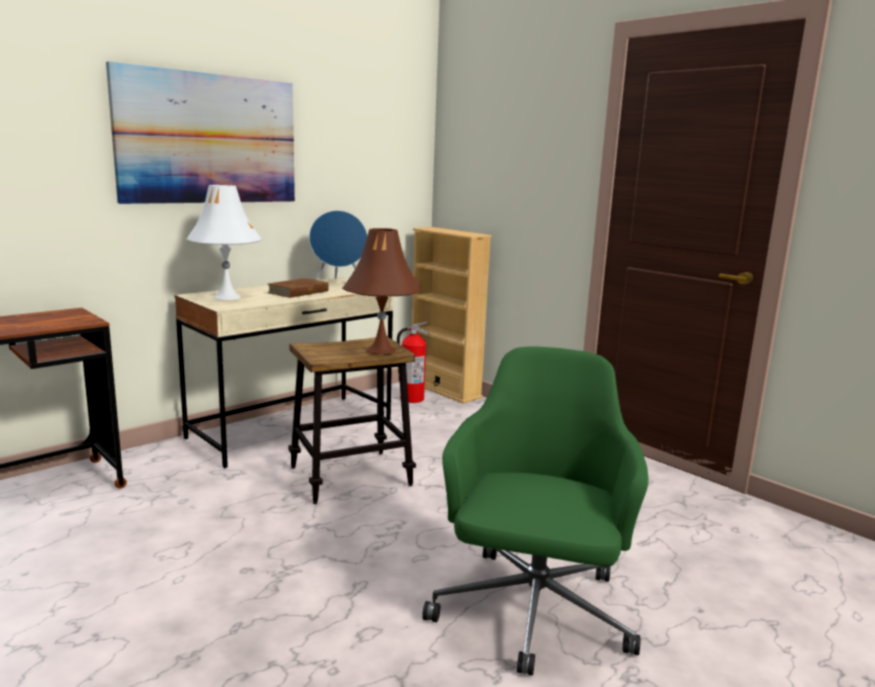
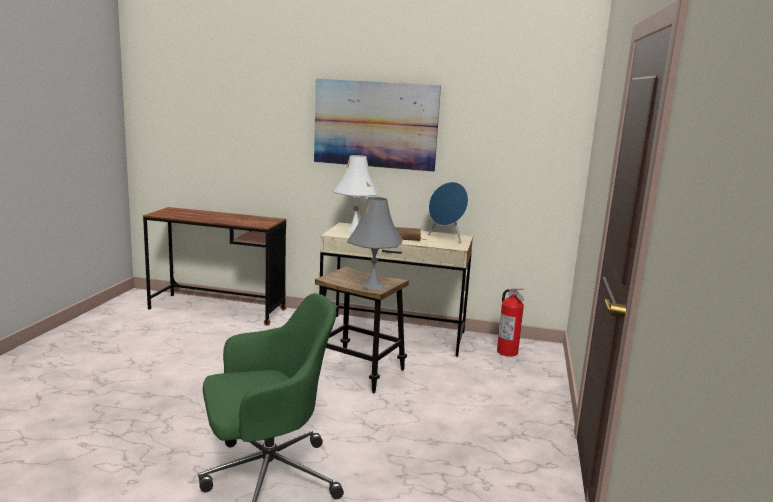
camera: 55 degrees right, 0 degrees up
brown table lamp [342,228,421,355] -> grey table lamp [347,197,403,290]
beige bookcase [412,227,492,404] -> none

